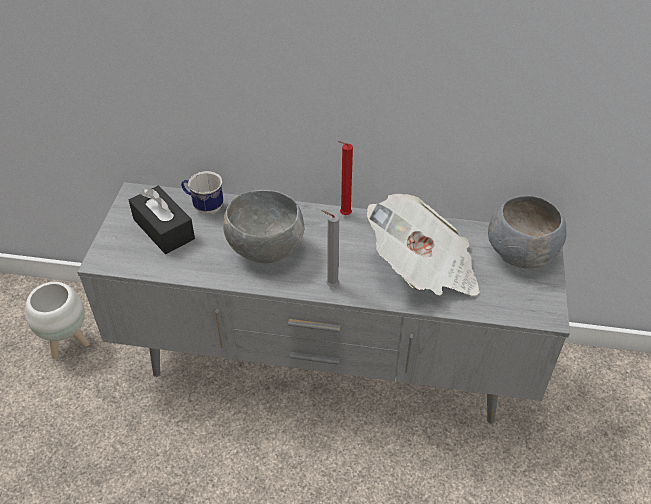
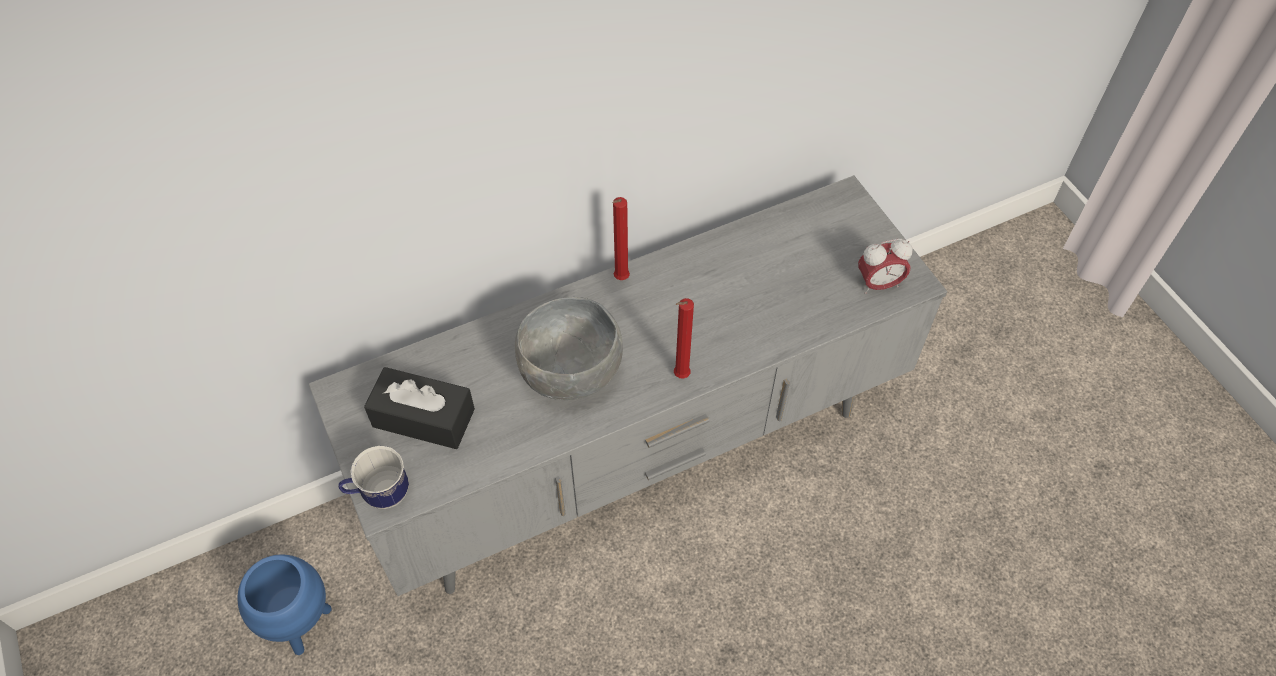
camera: 35 degrees left, 10 degrees up
white planter [25,282,90,359] -> blue planter [238,554,332,655]
mug [181,171,224,214] -> mug moved to [338,446,409,509]
grey candle [322,210,339,287] -> red candle [674,298,694,379]
newspaper [367,194,480,296] -> none
grey bowl [488,195,567,268] -> none
none -> alarm clock [858,239,913,294]

